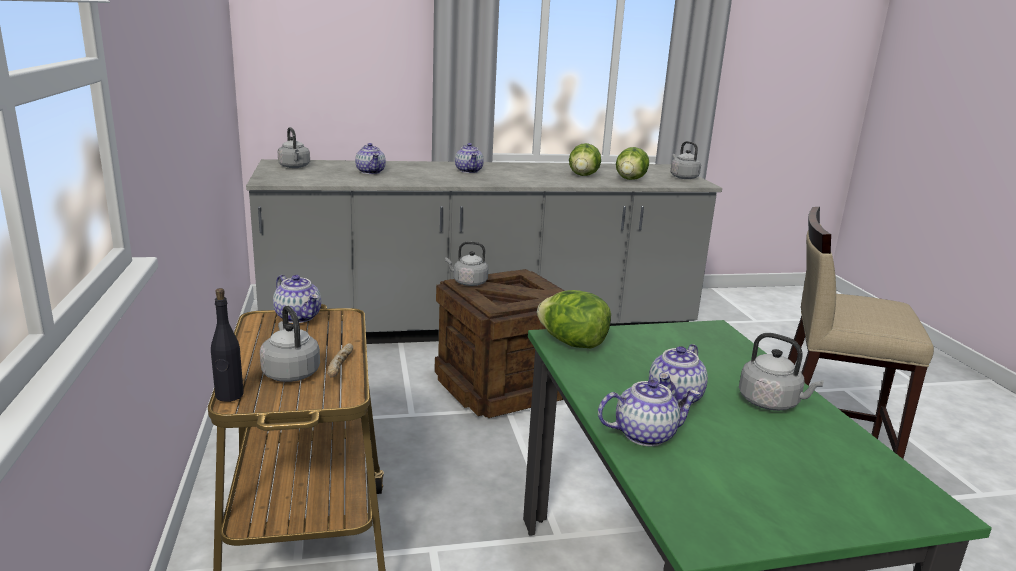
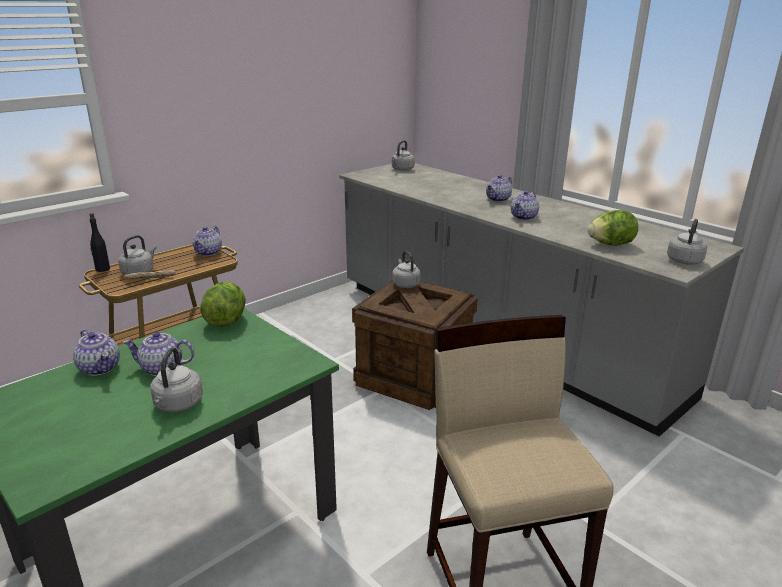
camera: 60 degrees right, 5 degrees up
teapot [355,143,386,174] -> teapot moved to [511,191,539,220]
lettuce [569,143,601,176] -> none

